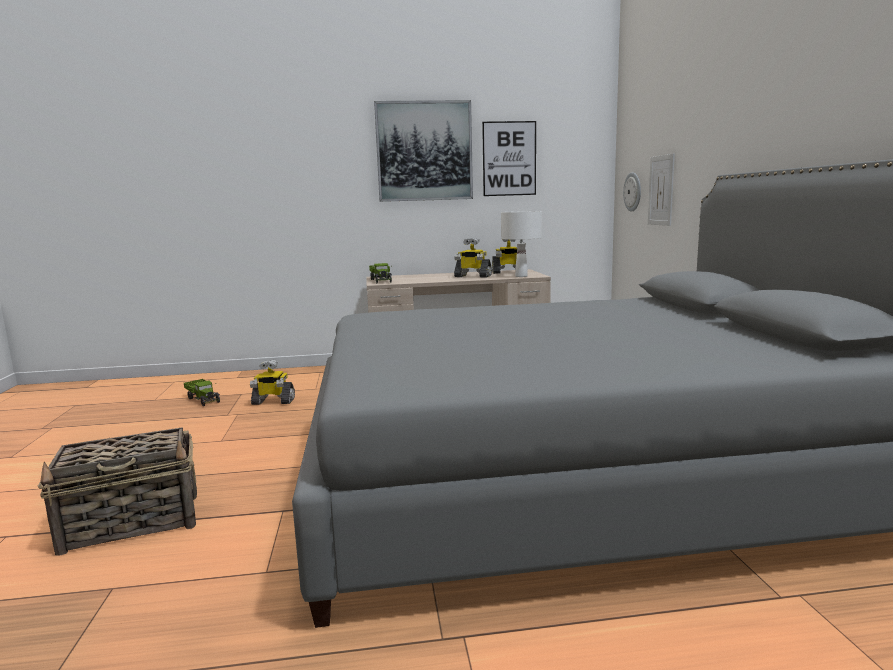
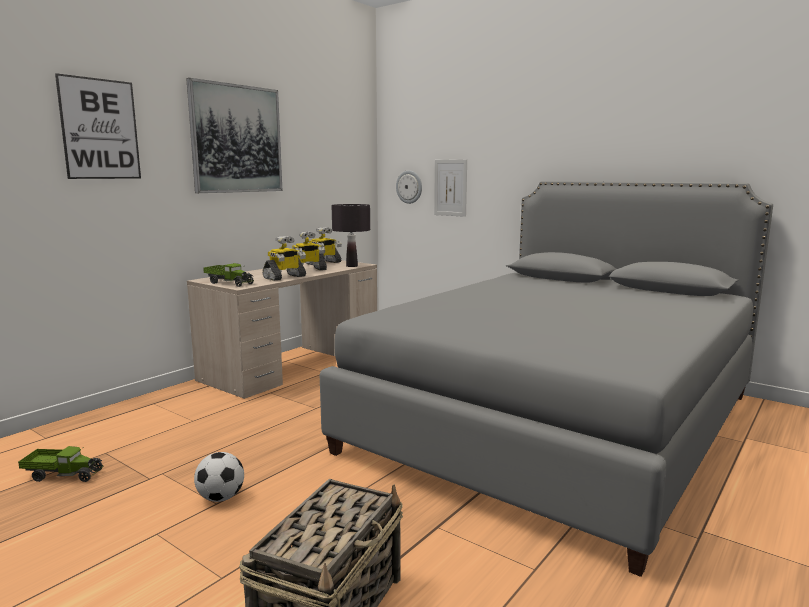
camera: 45 degrees left, 0 degrees up
toy robot [250,360,295,405] -> toy robot moved to [262,236,306,281]
picture [482,121,536,196] -> picture moved to [55,73,141,179]
white table lamp [501,211,542,277] -> black table lamp [331,204,370,267]
none -> football [194,452,244,502]

